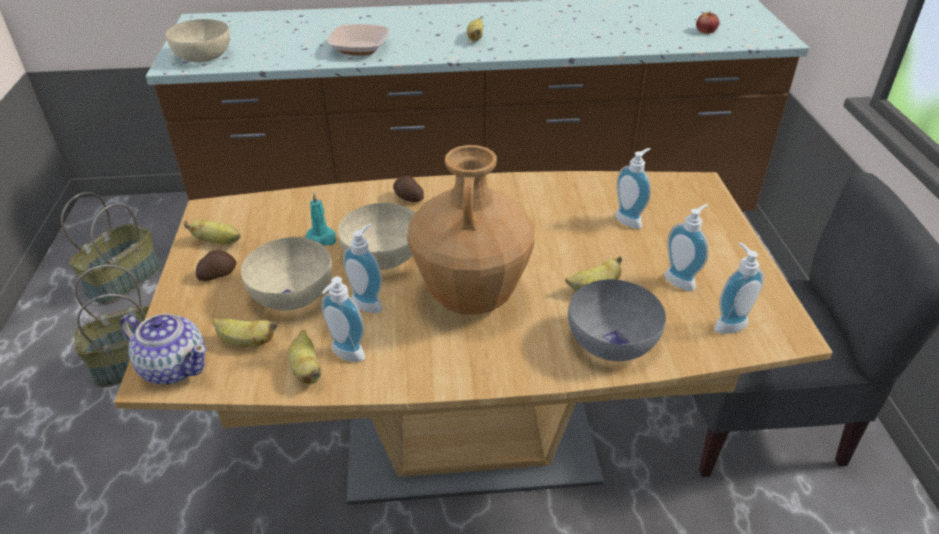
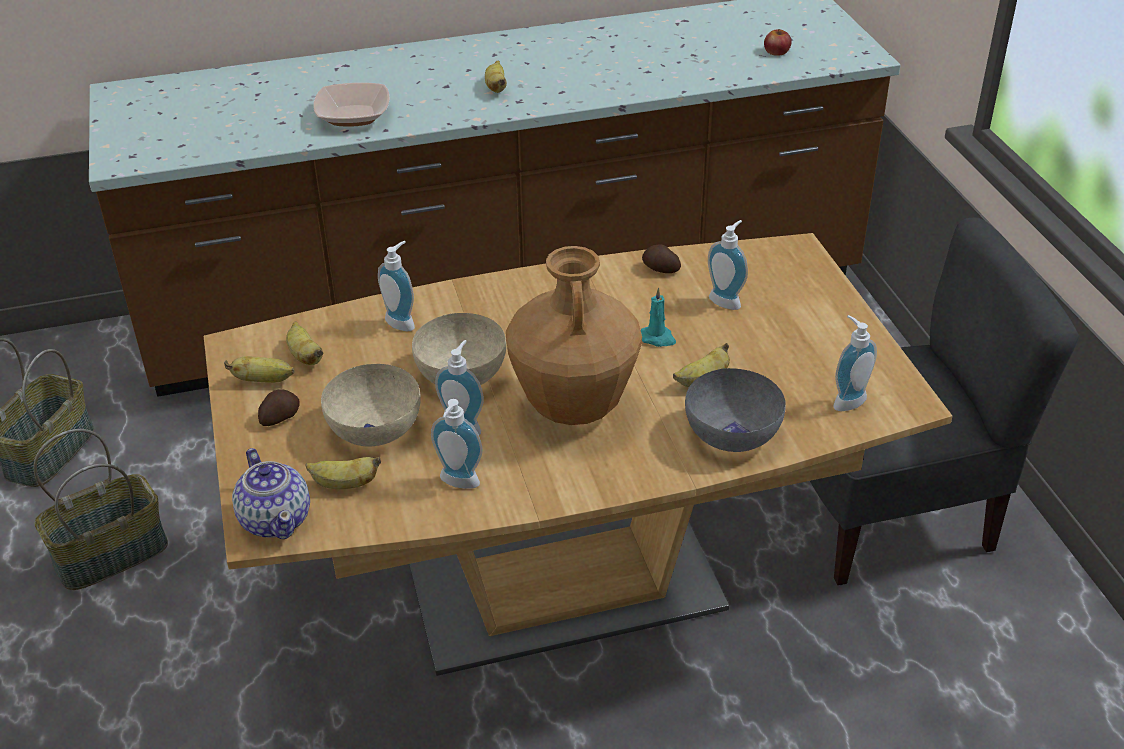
camera: 10 degrees left, 0 degrees up
teapot [120,314,207,384] -> teapot turned 45 degrees clockwise [232,448,310,539]
beige bowl [166,19,230,63] -> none
banana [289,330,322,384] -> banana moved to [286,321,323,365]
turquoise candle [305,192,336,245] -> turquoise candle moved to [641,288,676,347]
potato [393,176,424,202] -> potato moved to [642,244,681,273]
soap dispenser [664,204,708,291] -> soap dispenser moved to [378,241,415,331]

